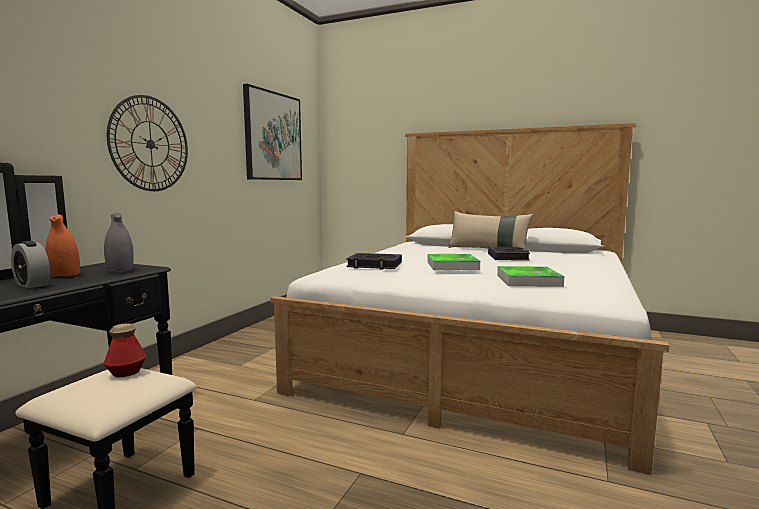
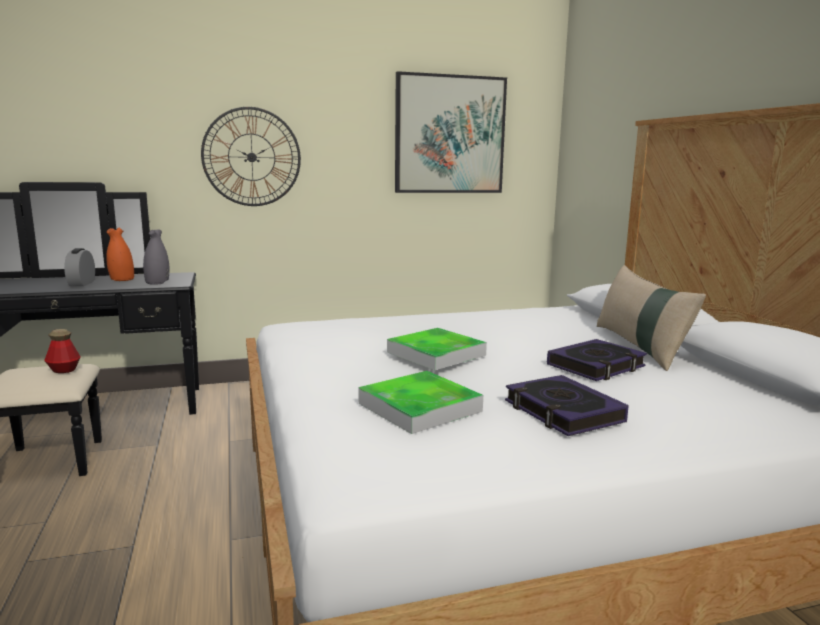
camera: 50 degrees right, 5 degrees up
book [346,253,402,270] -> book moved to [505,375,629,436]

